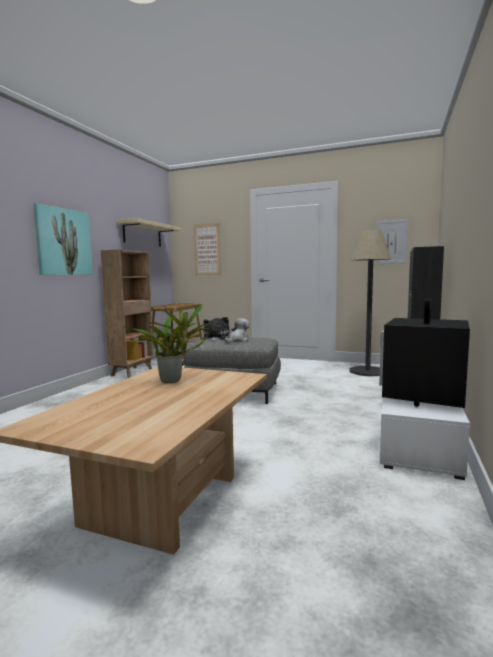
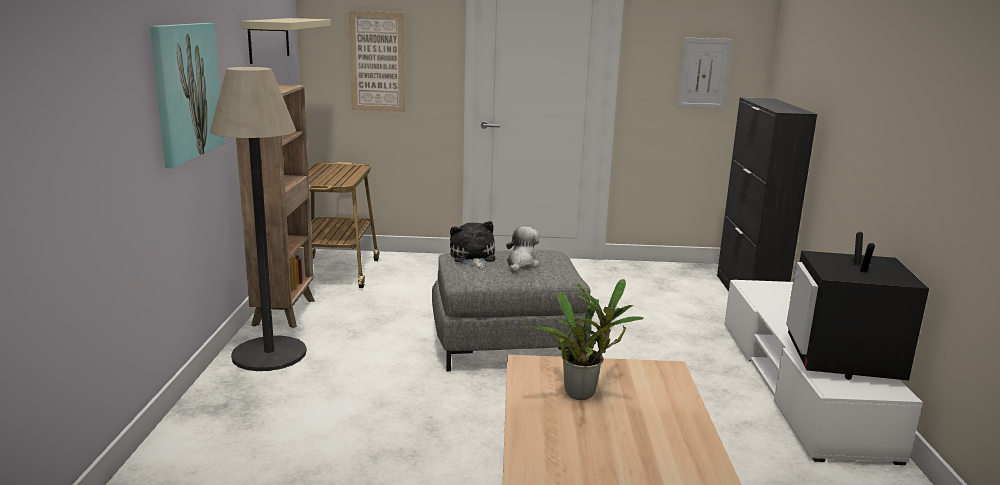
camera: 20 degrees left, 10 degrees up
floor lamp [350,230,391,376] -> floor lamp moved to [210,67,307,371]

